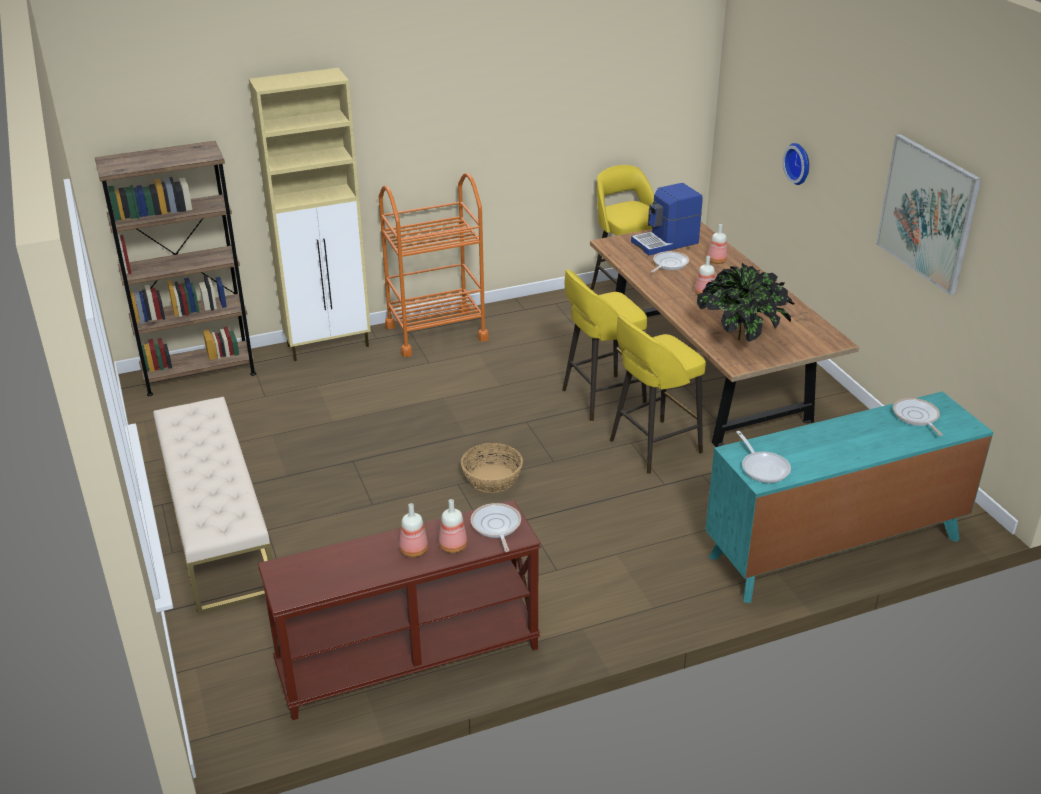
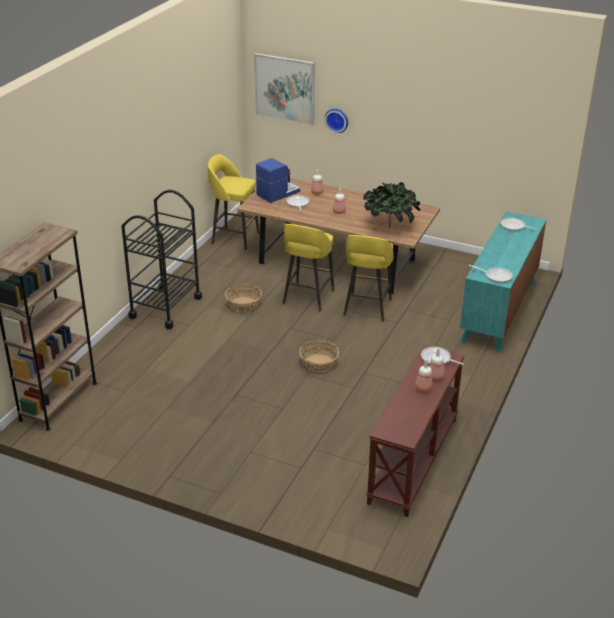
camera: 45 degrees left, 0 degrees up
beige bench [153,397,273,614] -> none
beige cabinet [249,68,371,361] -> none
orange cart [379,173,489,357] -> black cart [121,190,202,329]
coffee machine [631,183,703,255] -> coffee machine turned 150 degrees counterclockwise [256,158,300,203]
picture [876,134,981,295] -> picture moved to [254,53,315,125]
none -> basket [225,284,262,312]

